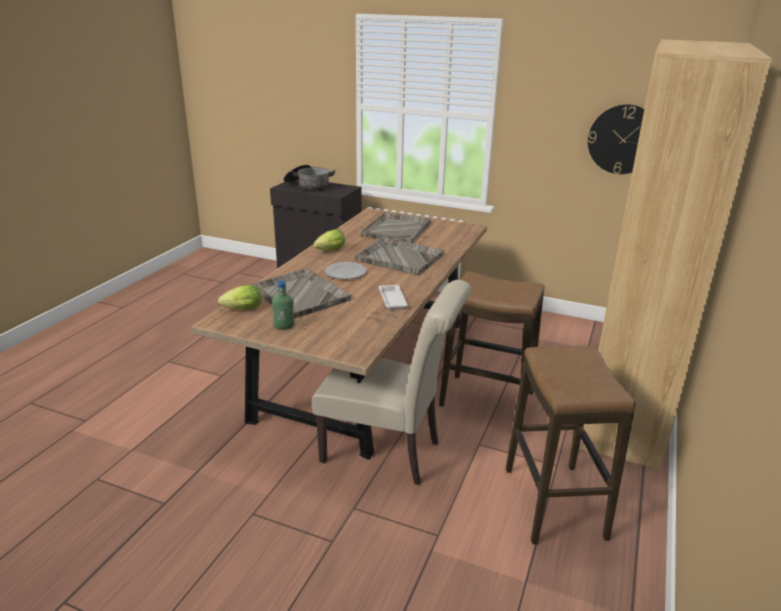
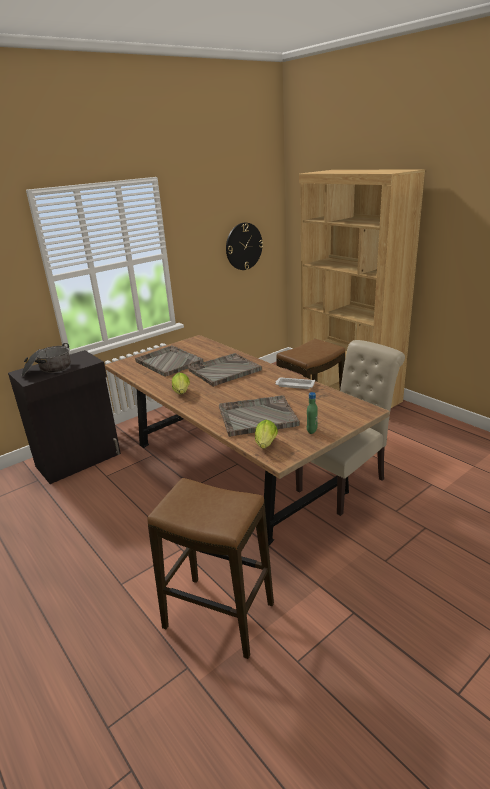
camera: 60 degrees left, 0 degrees up
plate [325,262,367,279] -> none
stool [506,346,636,544] -> stool moved to [147,478,274,659]

